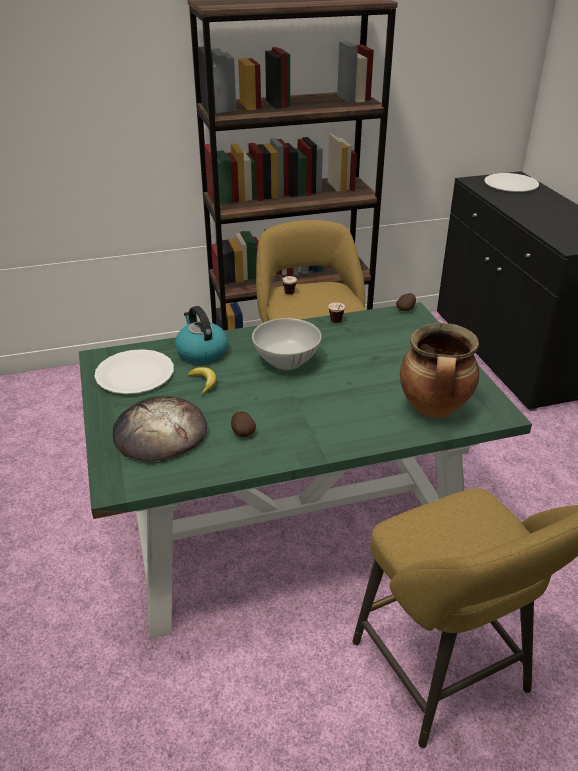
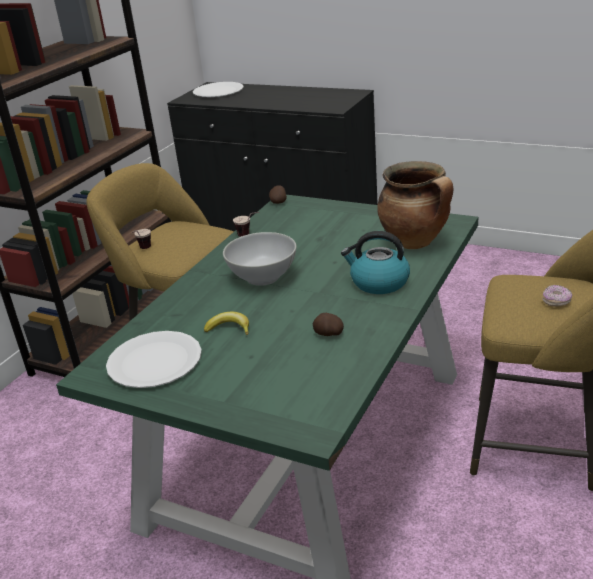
camera: 45 degrees left, 5 degrees down
bread [113,396,207,461] -> none
kettle [175,306,228,364] -> kettle moved to [341,231,410,294]
none -> donut [542,285,572,307]

